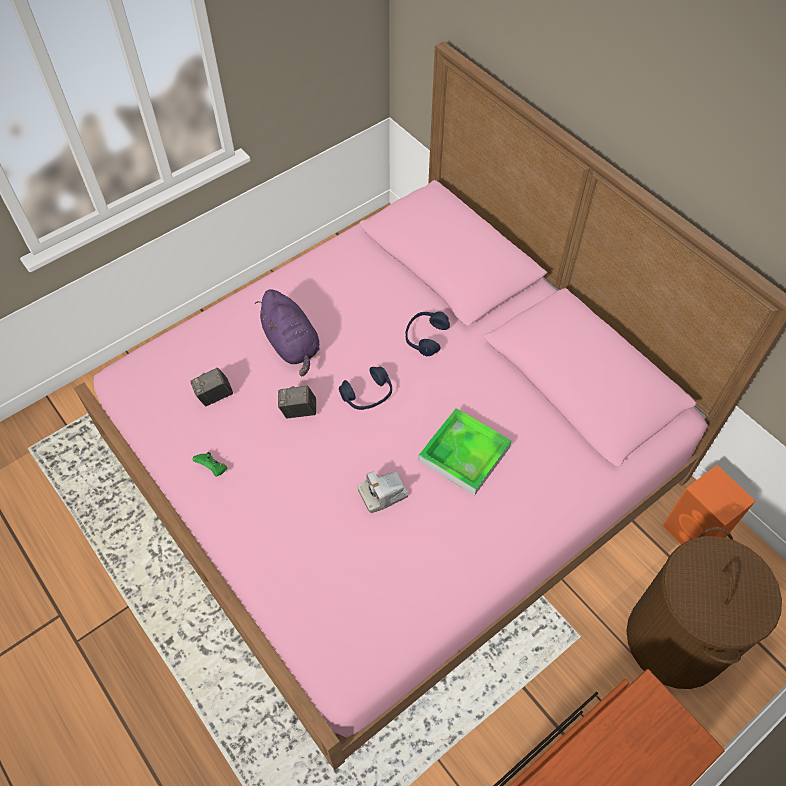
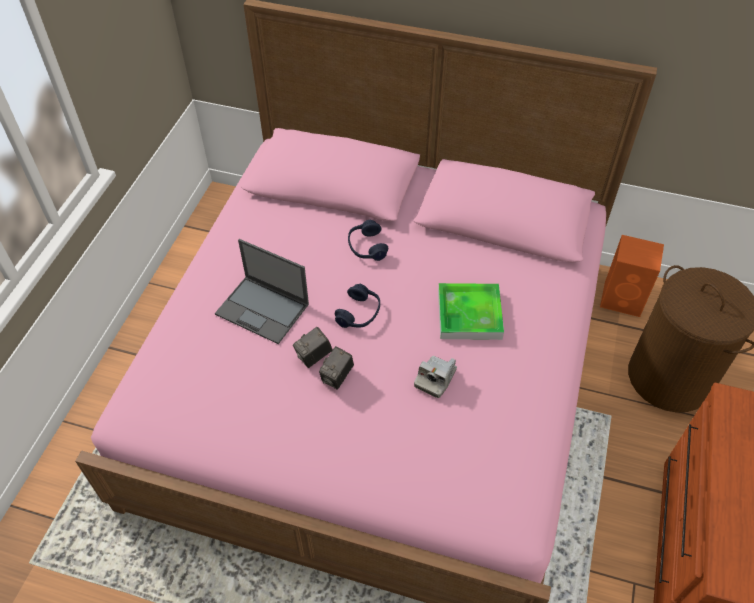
camera: 35 degrees left, 5 degrees down
camera [190,368,233,406] -> camera moved to [319,346,354,390]
green game controller [193,452,227,476] -> none
purple plush toy [255,289,320,376] -> laptop [215,239,309,344]

